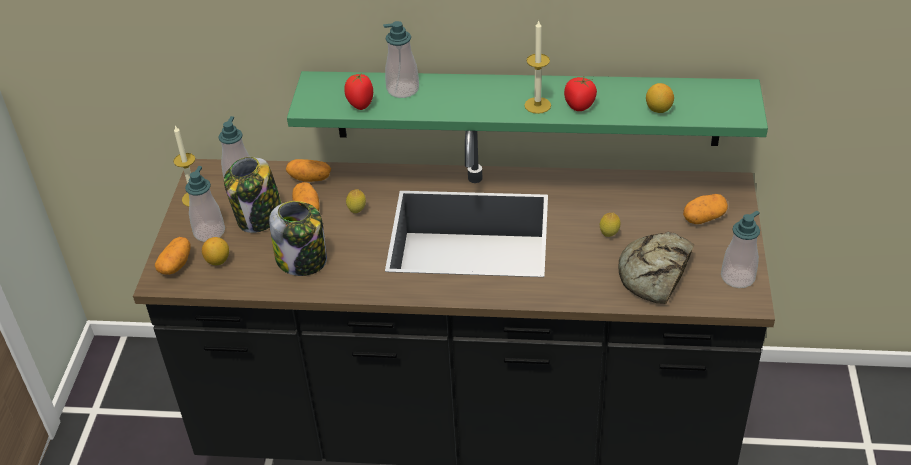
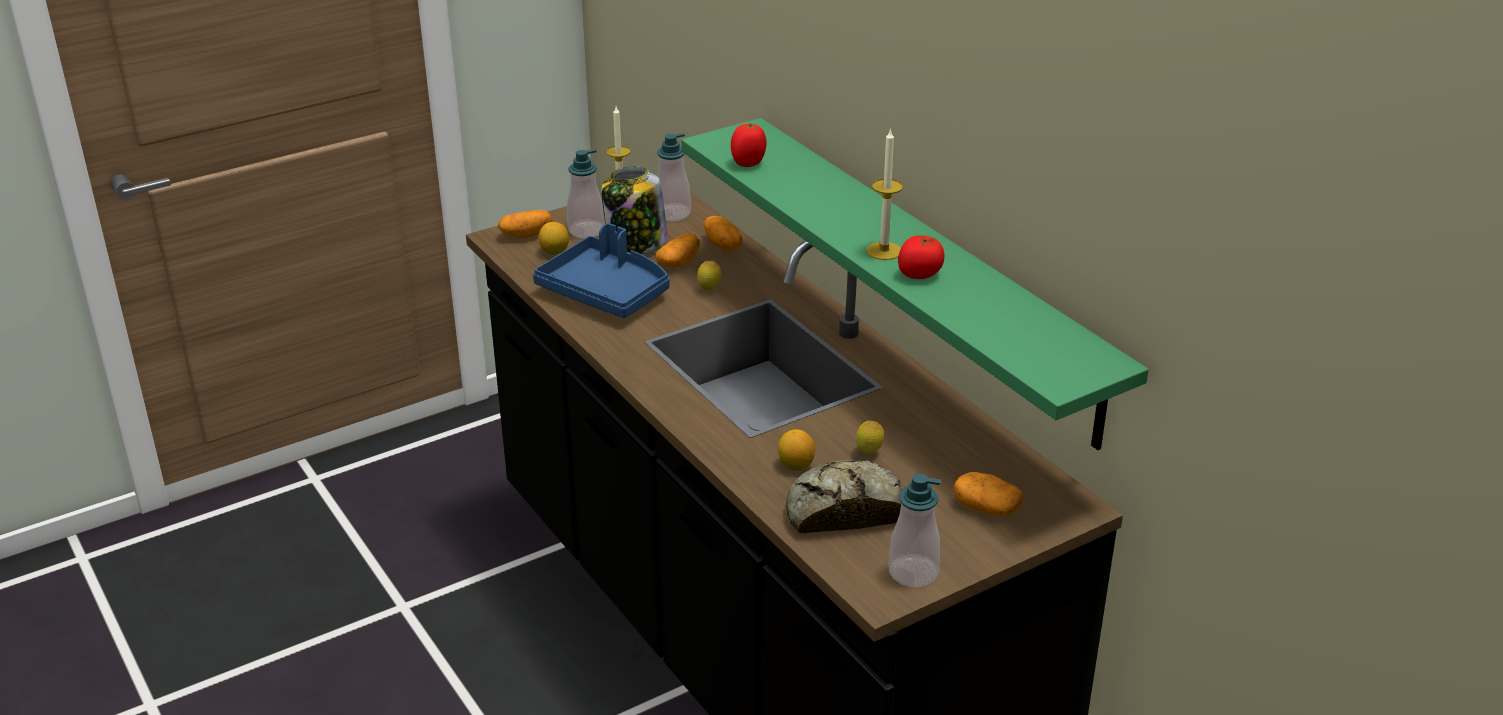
camera: 50 degrees right, 10 degrees down
jar [269,201,327,276] -> blue tray [533,223,669,318]
soap dispenser [383,21,419,98] -> none
lemon [646,83,674,113] -> lemon moved to [778,429,815,470]

